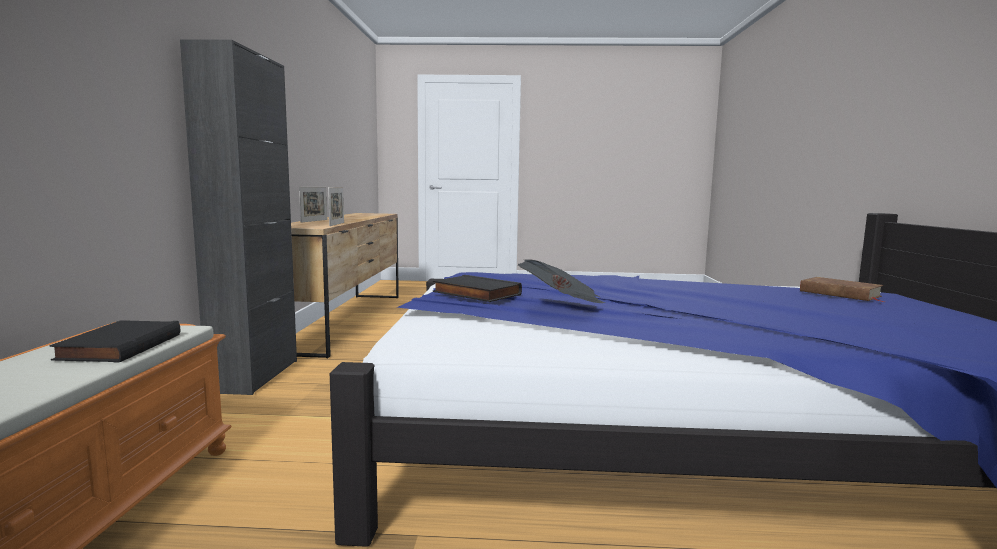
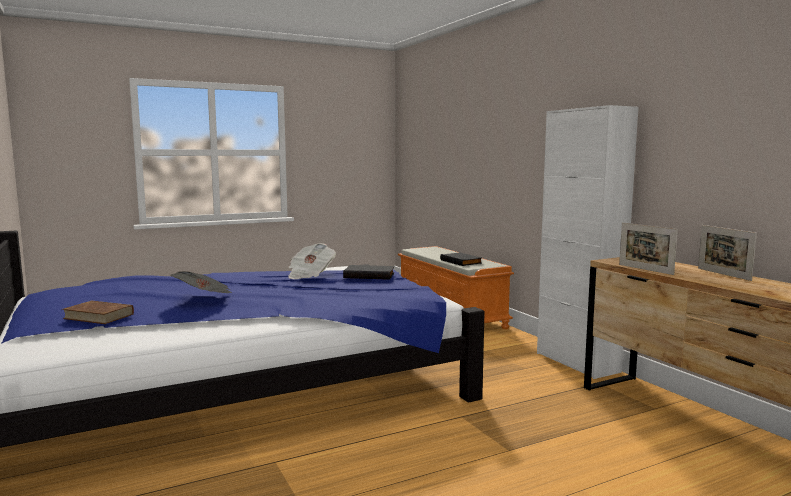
camera: 150 degrees right, 0 degrees up
black cabinet [180,39,297,395] -> white cabinet [537,105,638,379]
none -> newspaper [170,271,232,293]

